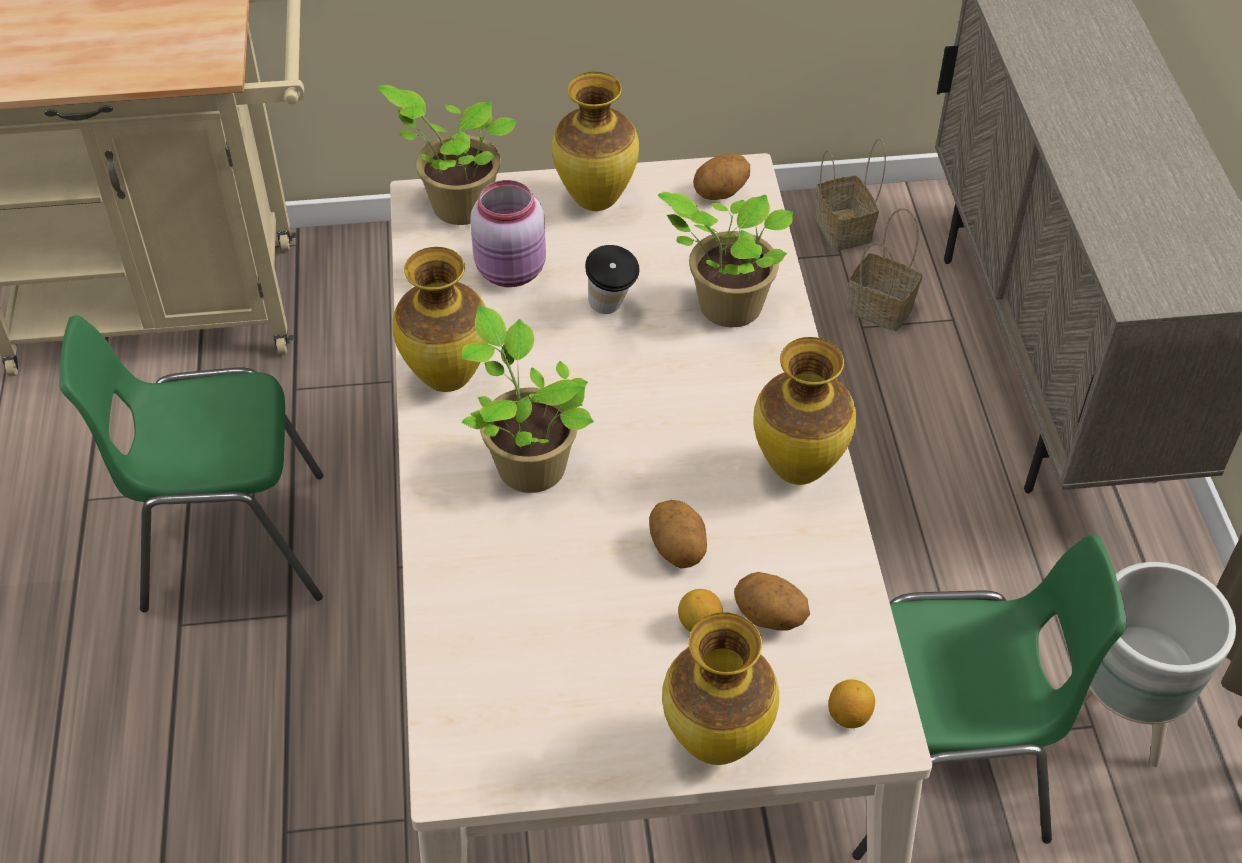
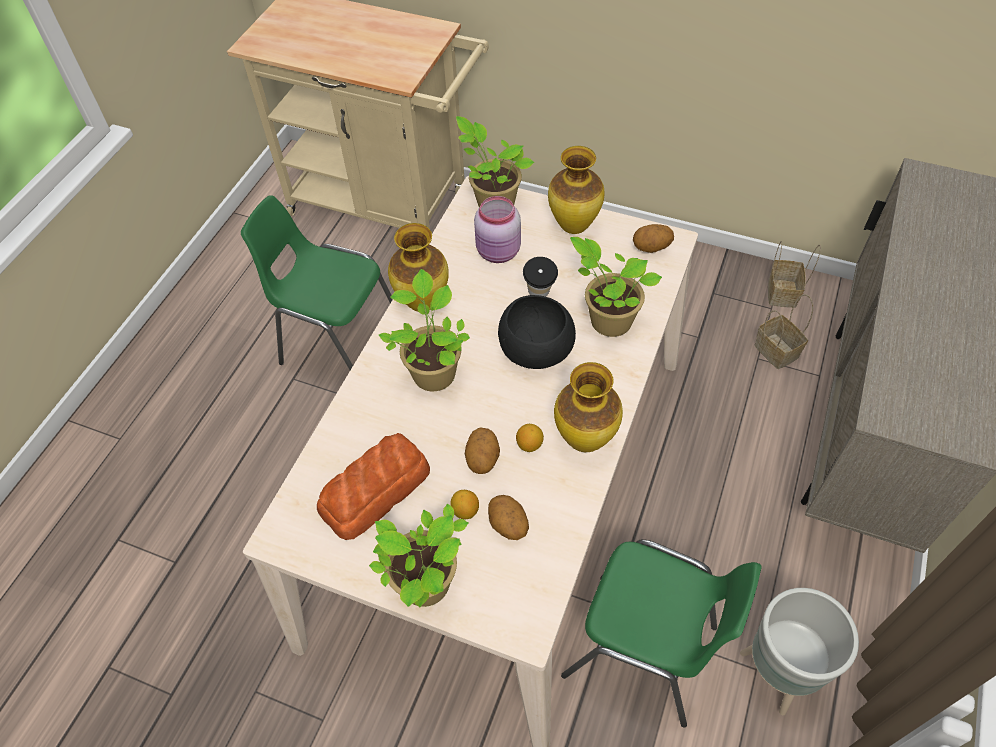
camera: 30 degrees right, 5 degrees up
vase [662,612,779,765] -> potted plant [369,504,468,608]
lemon [828,679,875,728] -> lemon moved to [516,424,544,452]
none -> bread [317,433,430,540]
none -> black bowl [498,295,576,369]

